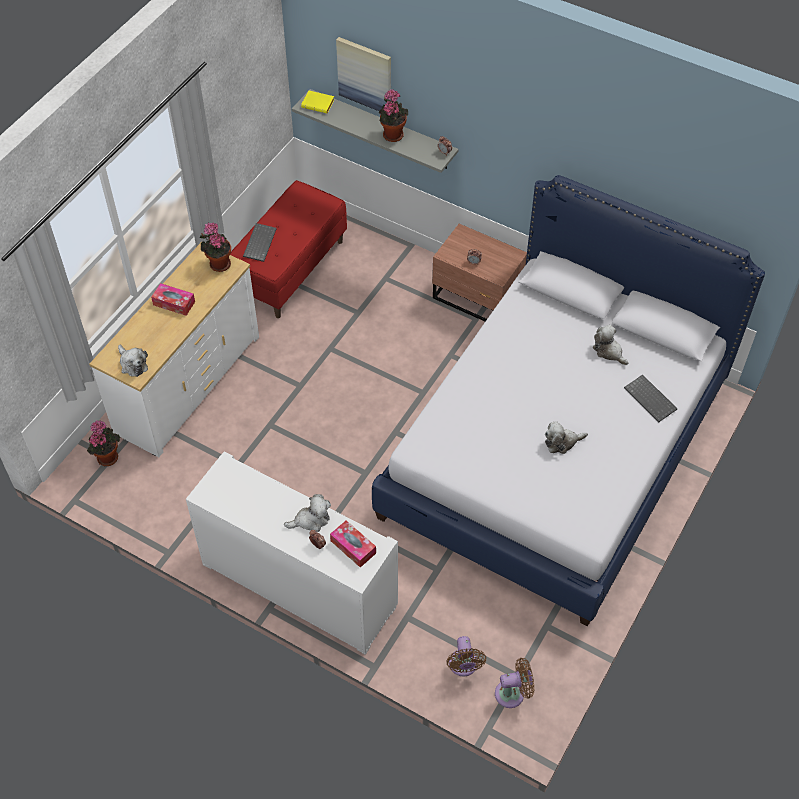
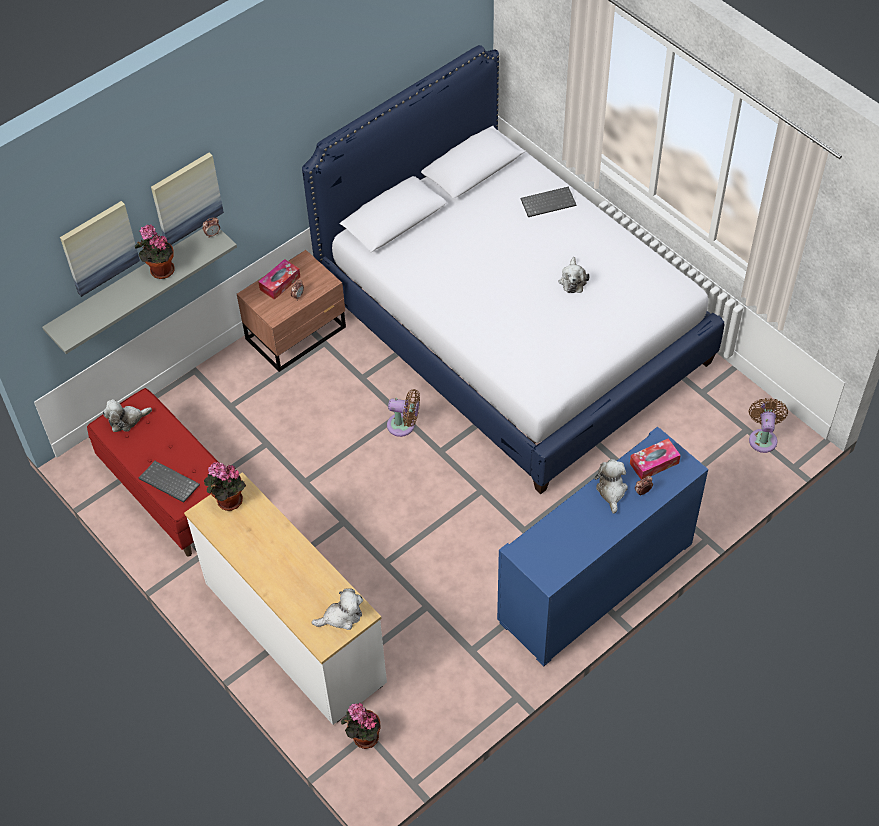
camera: 70 degrees left, 0 degrees up
tissue box [151,283,195,316] -> tissue box moved to [258,259,300,300]
white cabinet [186,451,398,655] -> blue cabinet [497,426,708,667]
yellow book [301,90,334,113] -> none
brown fan [446,636,486,677] -> brown fan moved to [387,389,420,437]
plush toy [593,325,628,365] -> plush toy moved to [103,399,152,432]
none -> picture [151,153,224,245]

